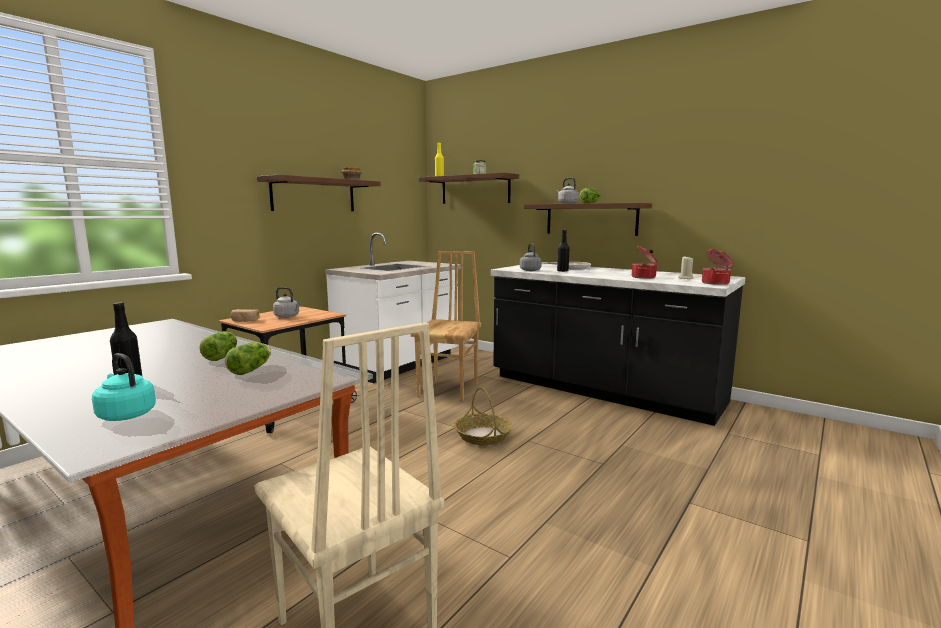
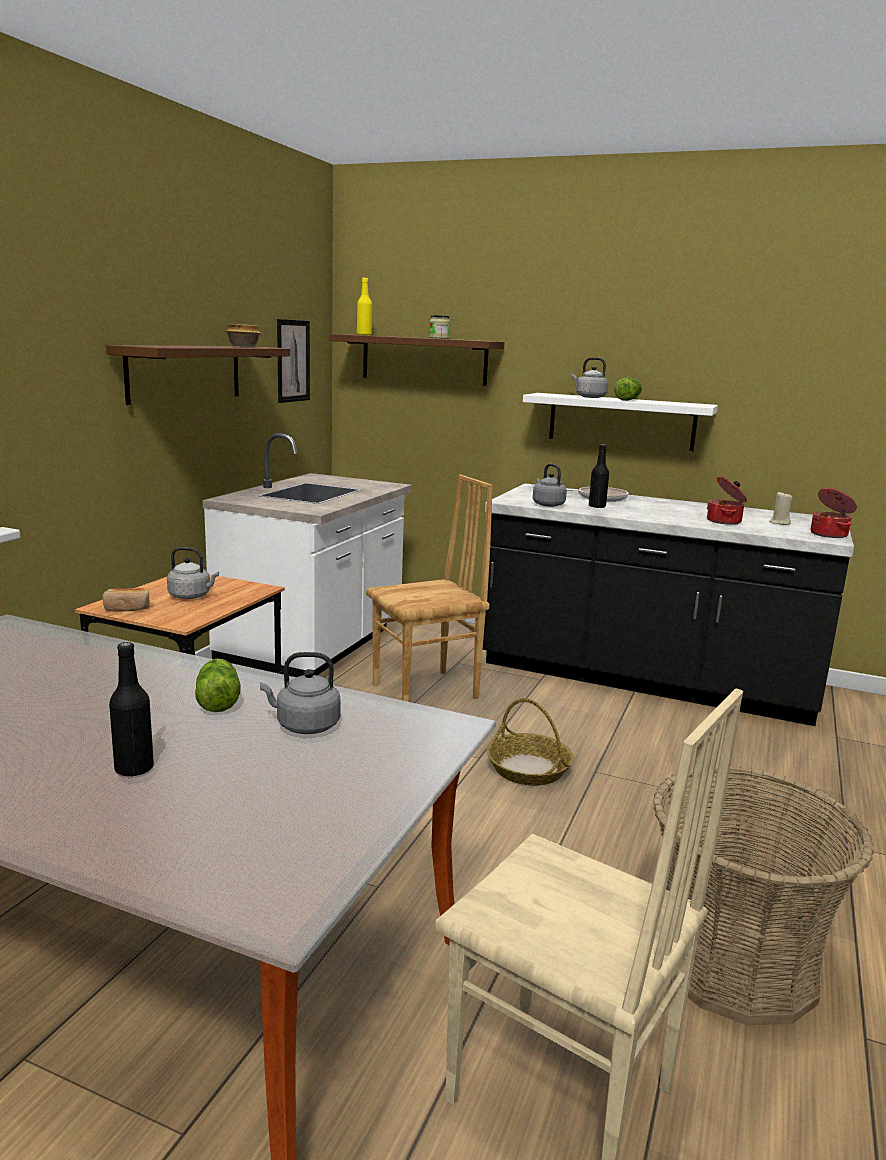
camera: 15 degrees left, 5 degrees up
turquoise kettle [92,353,156,421] -> none
lettuce [225,342,271,375] -> grey kettle [260,652,341,734]
brown chair [410,251,481,401] -> brown chair turned 60 degrees clockwise [366,475,493,702]
brown shelf [524,203,652,236] -> white shelf [523,393,718,451]
none -> picture [277,319,310,403]
none -> basket [653,766,874,1025]

